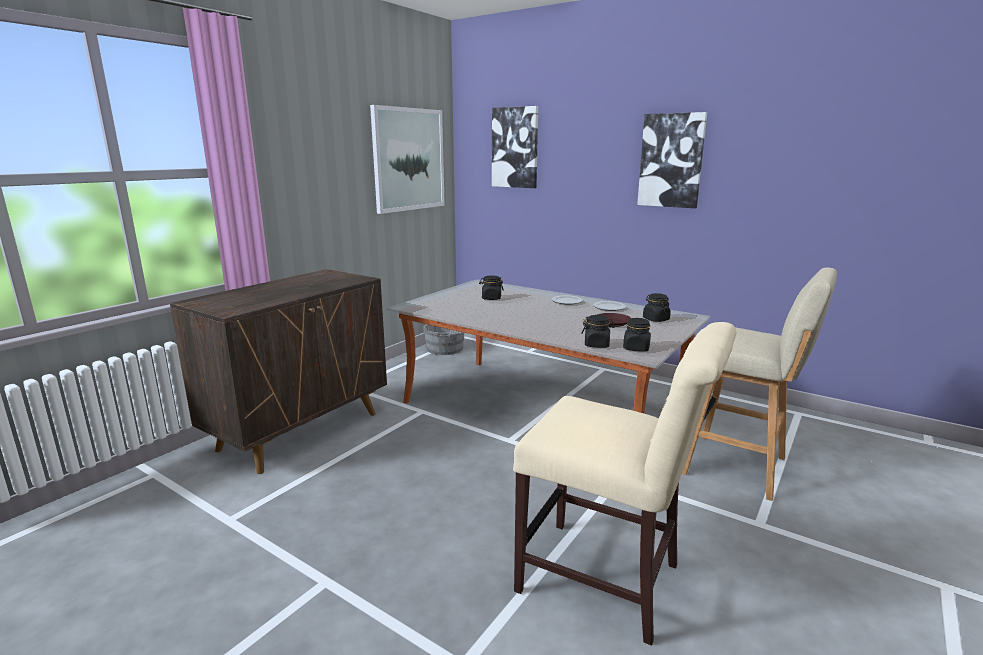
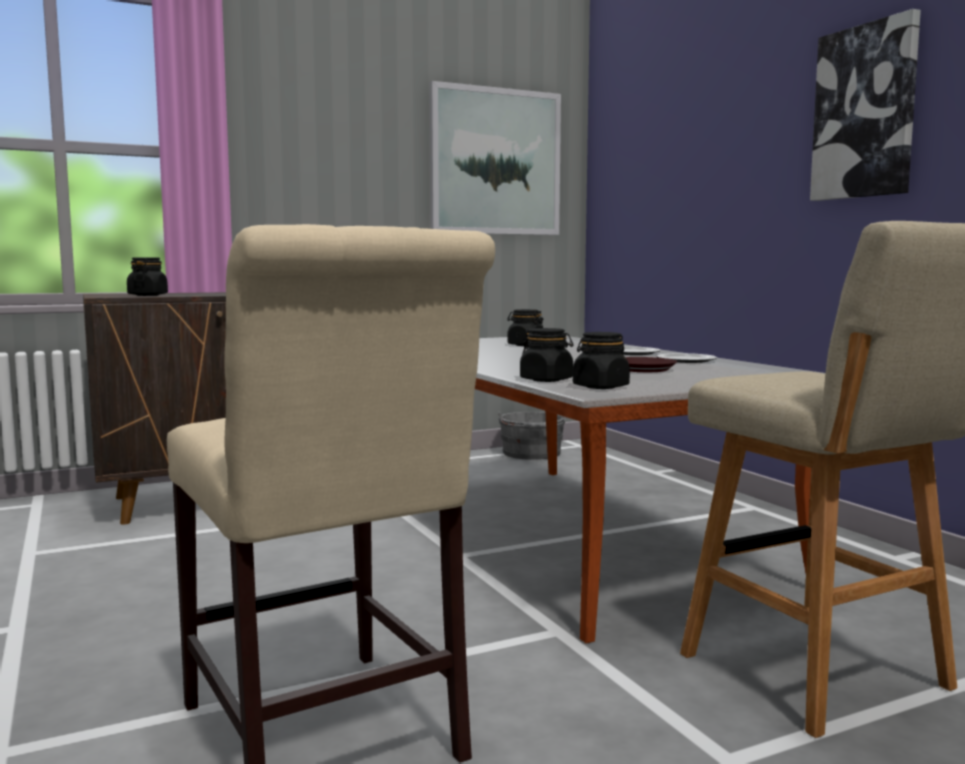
camera: 30 degrees right, 10 degrees down
picture [492,106,538,188] -> none
black jar [643,293,671,322] -> black jar moved to [127,257,168,296]

